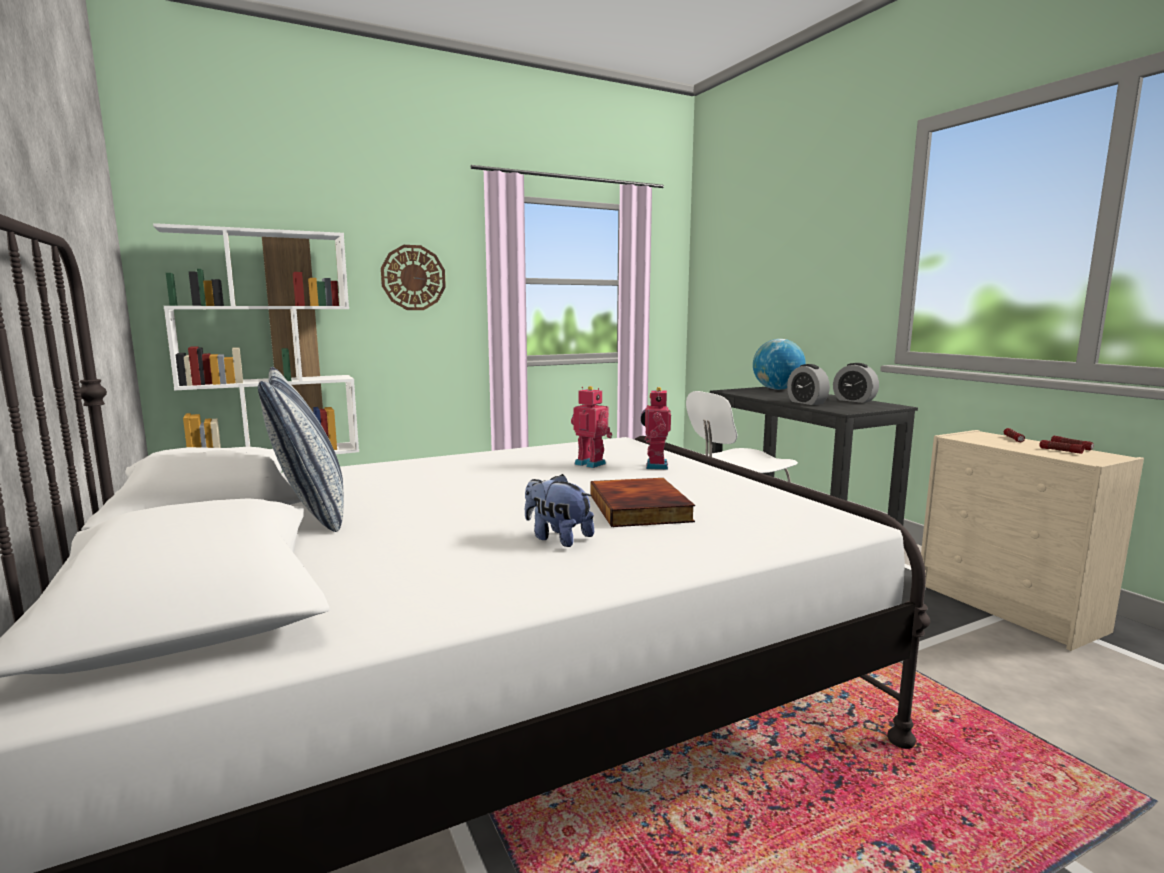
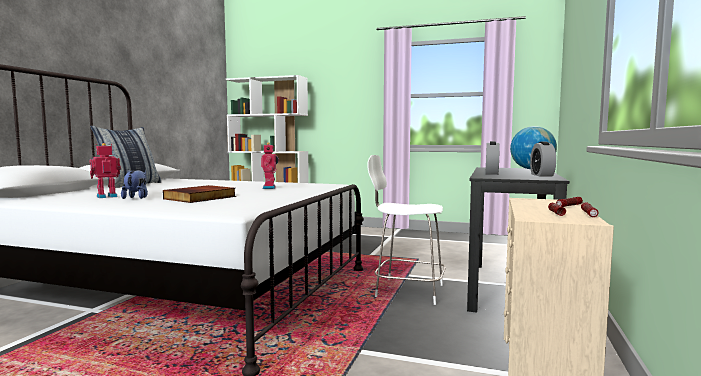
camera: 45 degrees right, 5 degrees down
wall clock [381,245,446,310] -> none
toy robot [641,387,671,470] -> toy robot moved to [89,143,121,198]

